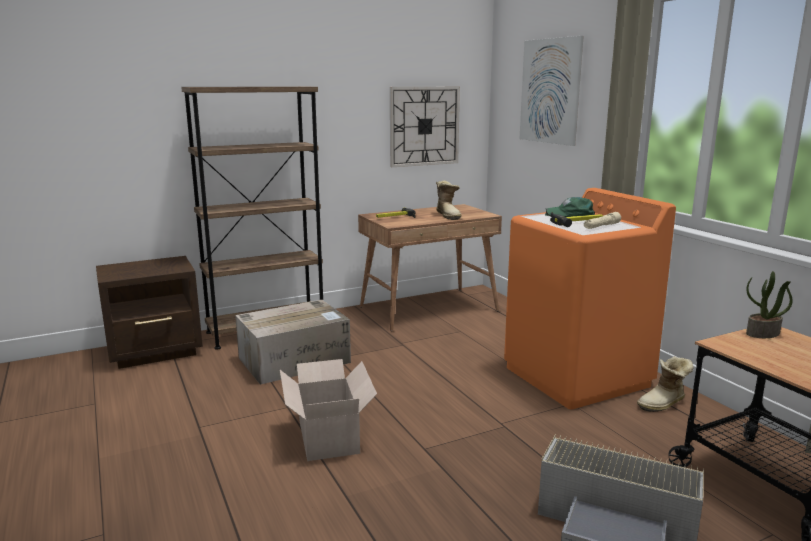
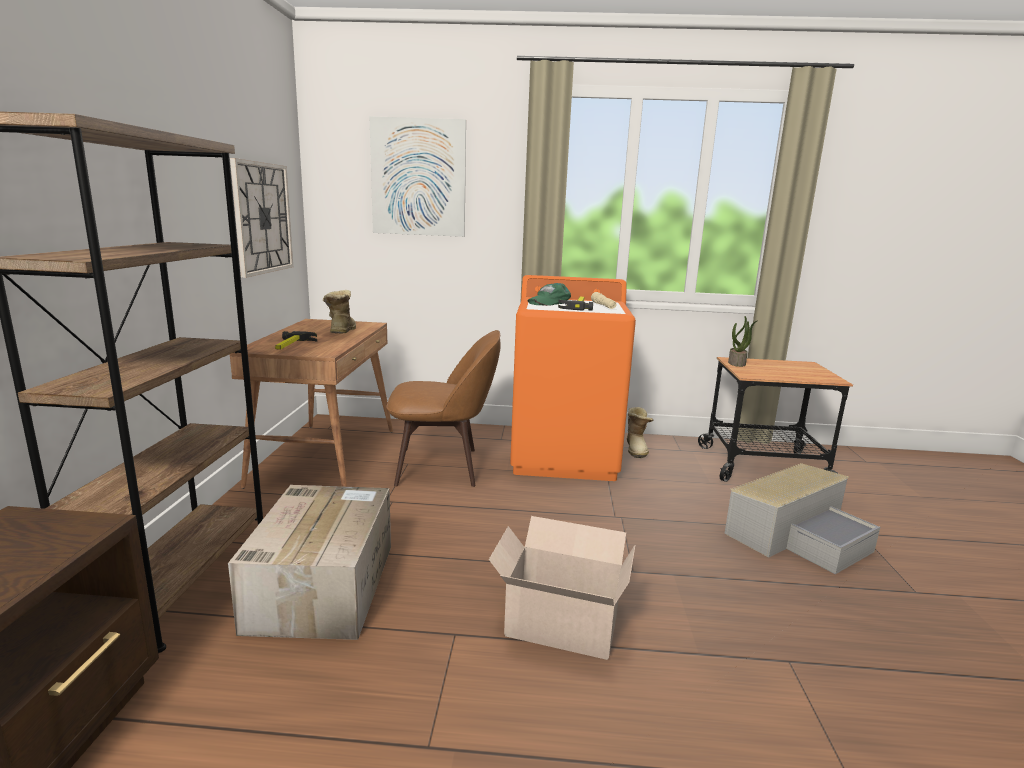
camera: 60 degrees left, 0 degrees up
boot [436,181,462,220] -> boot turned 105 degrees counterclockwise [323,290,356,334]
none -> brown chair [386,330,501,487]

